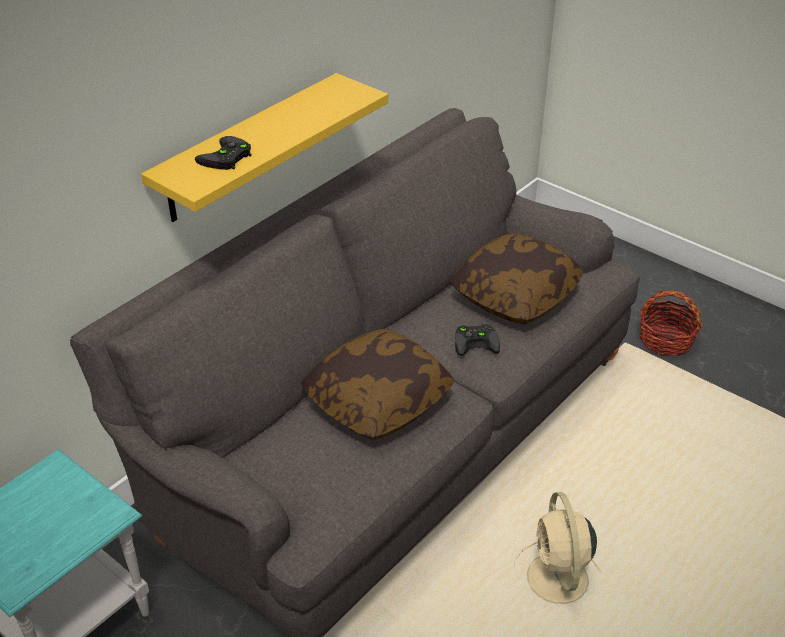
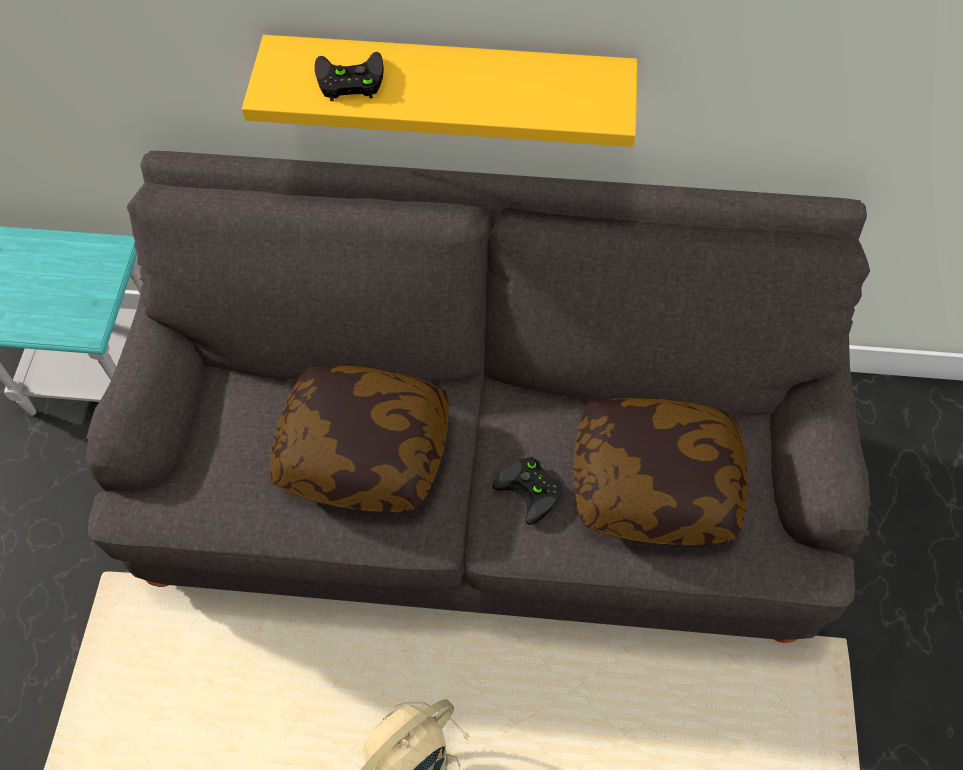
camera: 55 degrees right, 20 degrees up
basket [640,290,703,357] -> none

